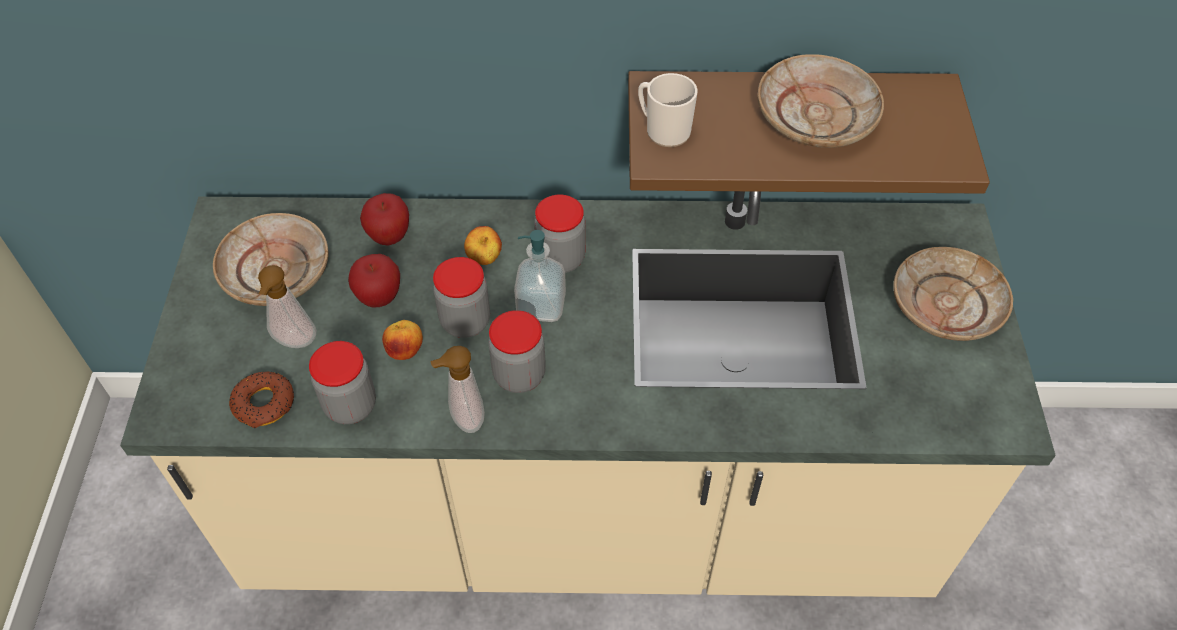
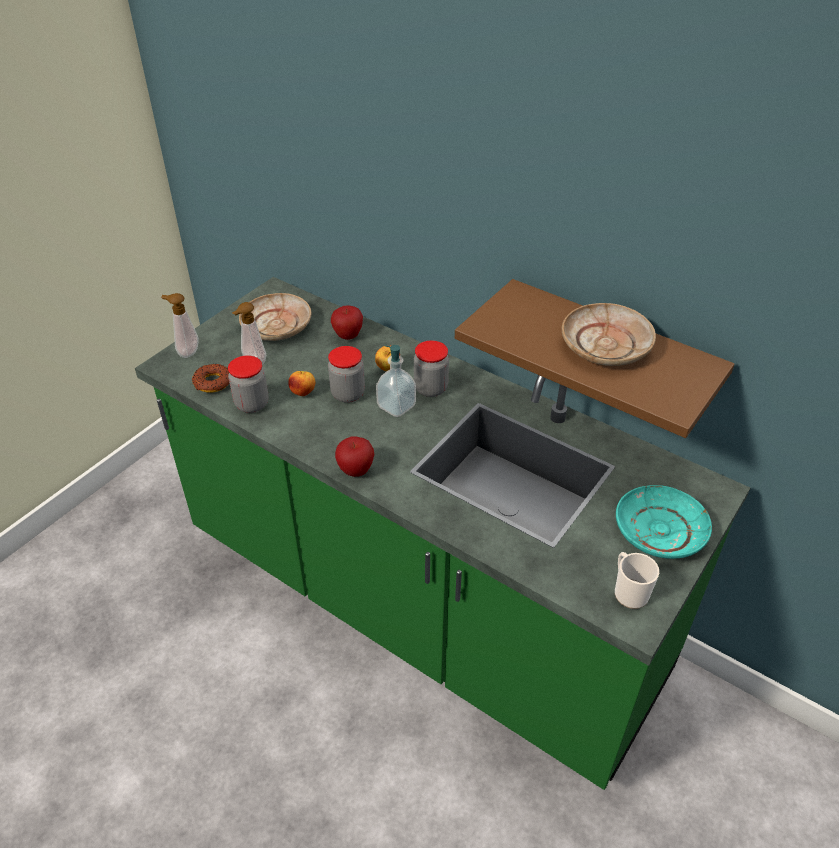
camera: 35 degrees right, 10 degrees down
beige counter [120,191,1056,597] -> green counter [135,277,750,790]
apple [348,254,400,308] -> apple moved to [335,437,374,477]
soap dispenser [430,346,485,433] -> soap dispenser moved to [161,293,199,358]
jar [488,310,546,393] -> none
mug [638,73,697,147] -> mug moved to [615,552,659,609]
beige plate [893,247,1013,341] -> turquoise plate [616,485,712,559]

